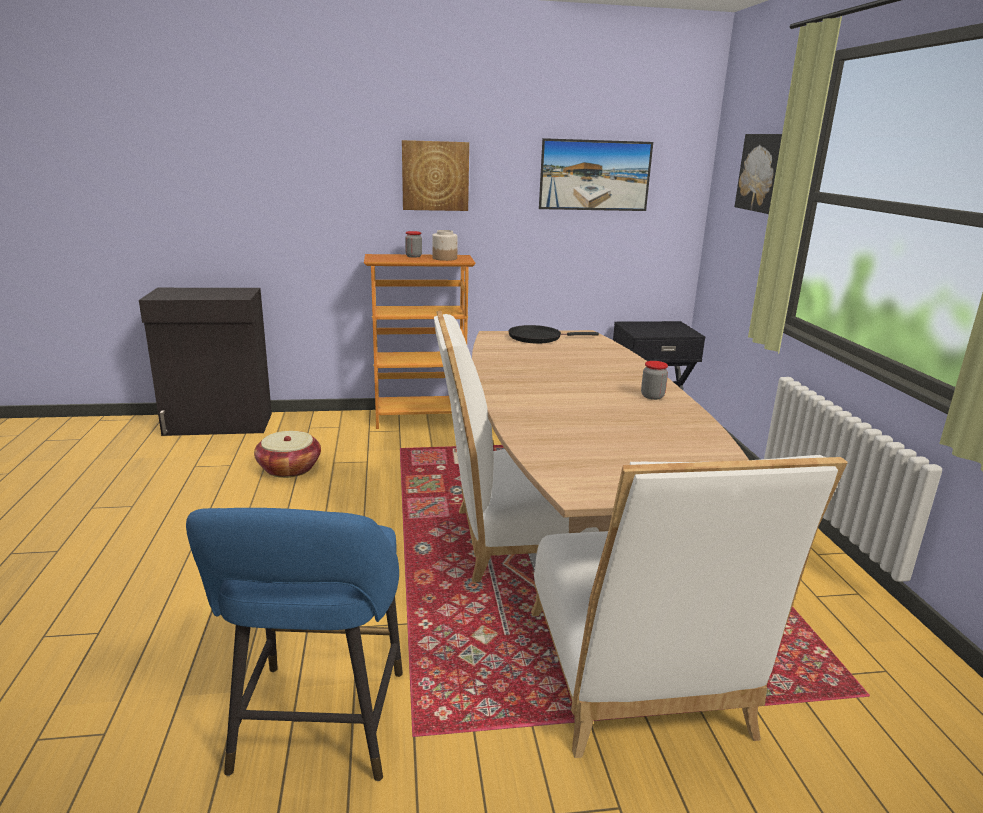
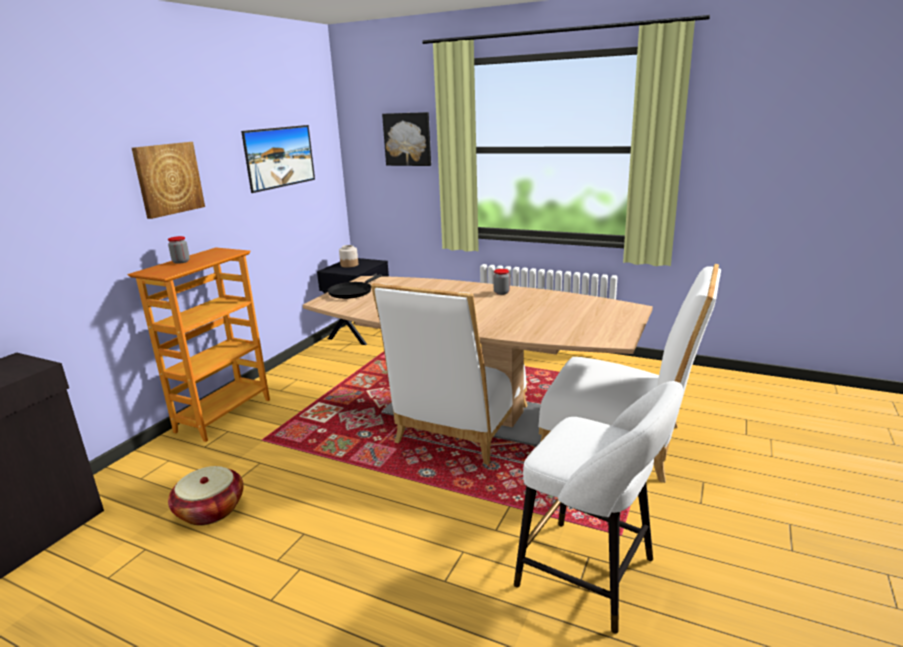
camera: 55 degrees left, 0 degrees up
blue stool [186,508,403,781] -> white stool [514,381,683,634]
jar [432,230,458,261] -> jar moved to [339,245,358,268]

